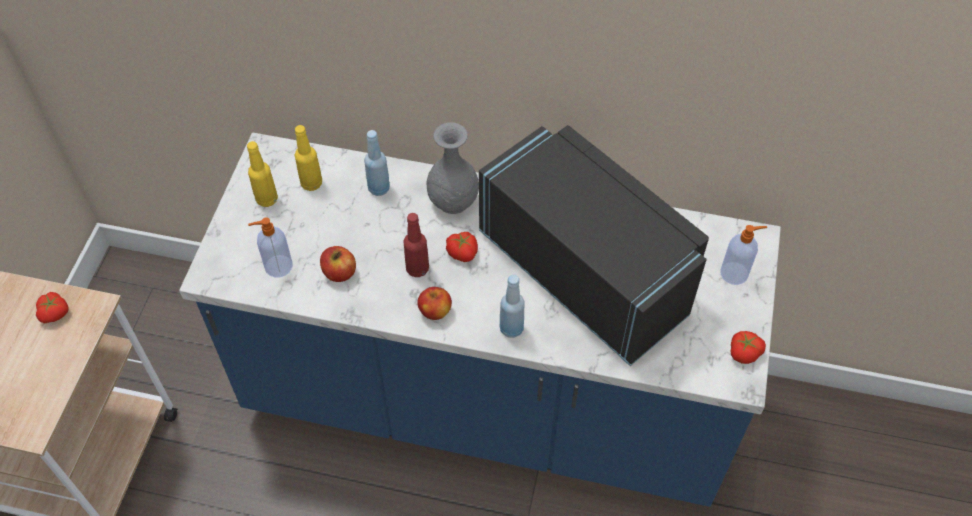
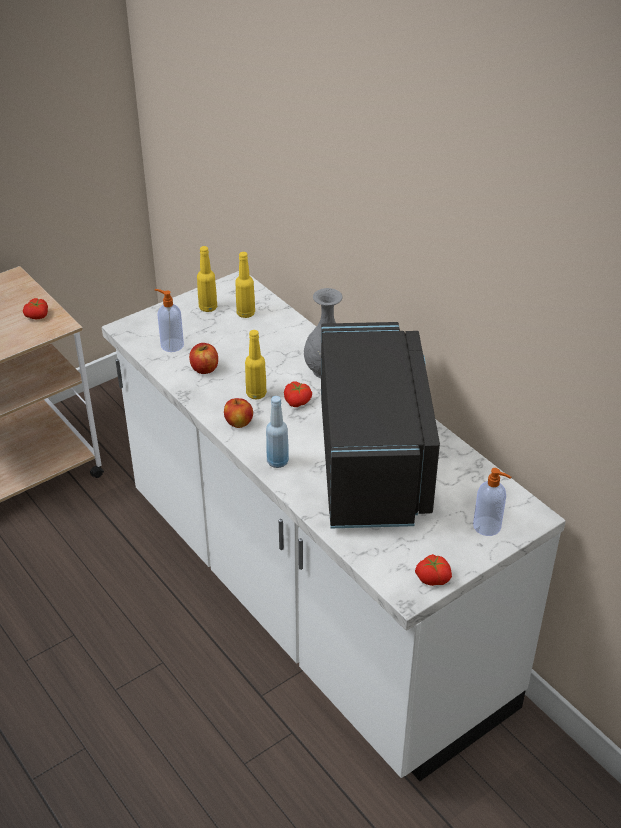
camera: 40 degrees right, 15 degrees down
blue counter [179,133,781,507] -> white counter [102,271,566,781]
blue bottle [364,130,390,196] -> none
red bottle [403,213,429,277] -> yellow bottle [245,330,267,400]

